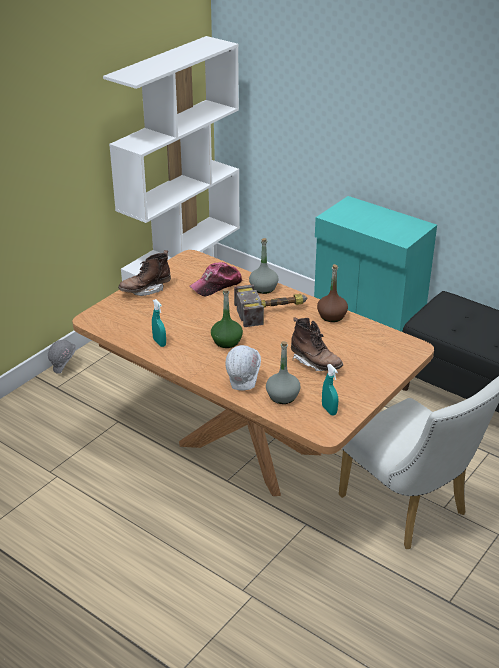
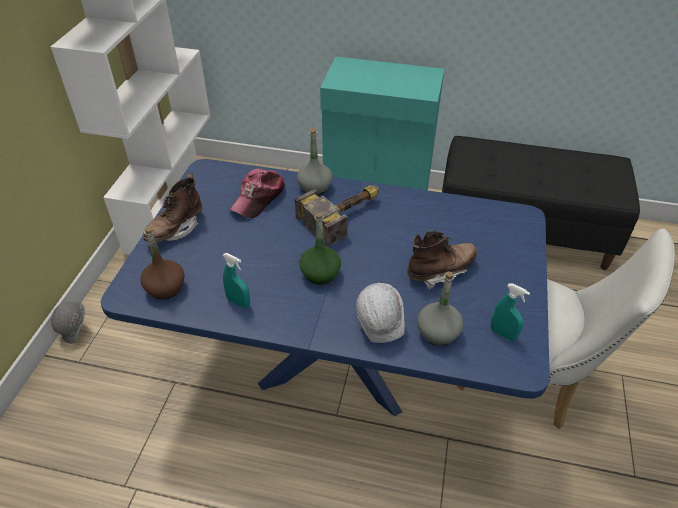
camera: 25 degrees left, 10 degrees up
brown dining table [72,250,434,496] -> blue dining table [101,159,550,416]
brown boot [291,318,343,371] -> brown boot turned 45 degrees counterclockwise [407,231,478,289]
brown bottle [317,264,348,322] -> brown bottle moved to [140,226,184,299]

